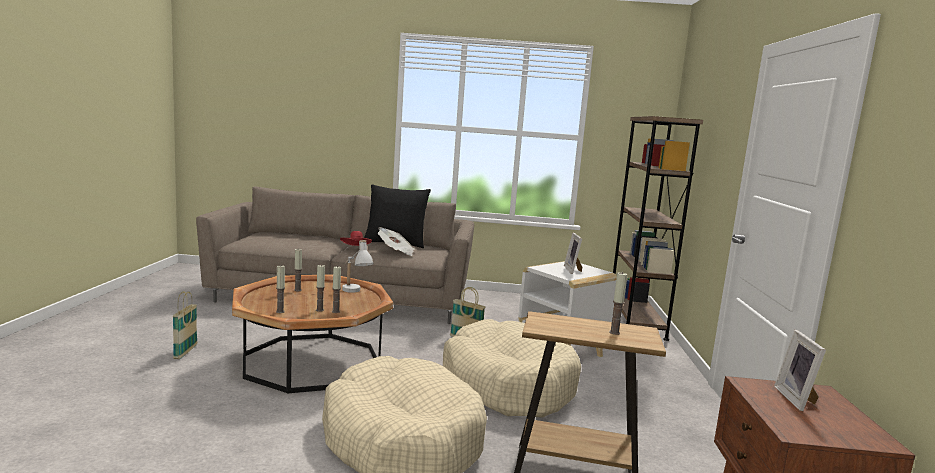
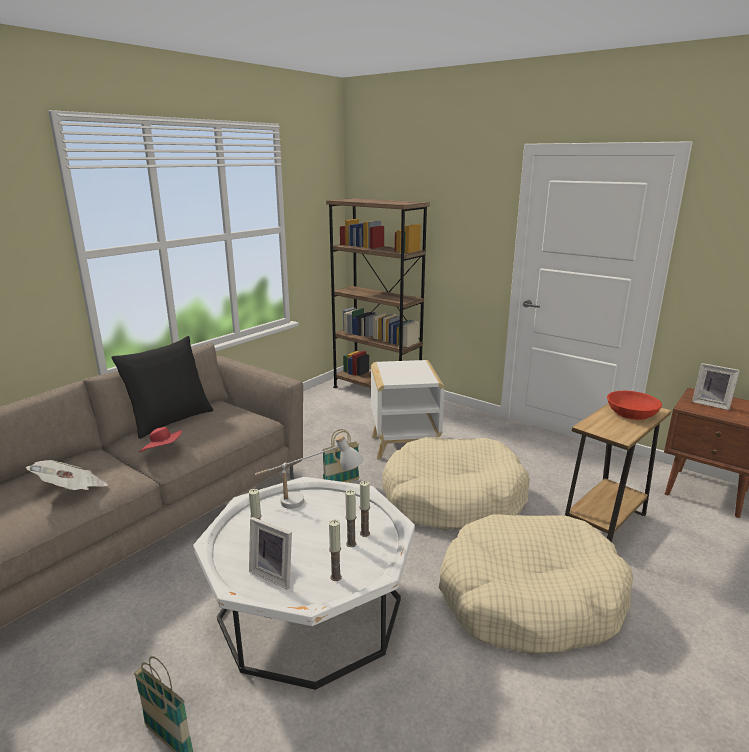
camera: 55 degrees left, 10 degrees up
brown coffee table [232,274,393,393] -> white coffee table [193,477,415,690]
newspaper [378,227,415,256] -> newspaper moved to [26,460,108,490]
picture frame [564,233,582,274] -> picture frame moved to [249,517,292,589]
candle [609,272,627,335] -> red bowl [607,391,662,420]

